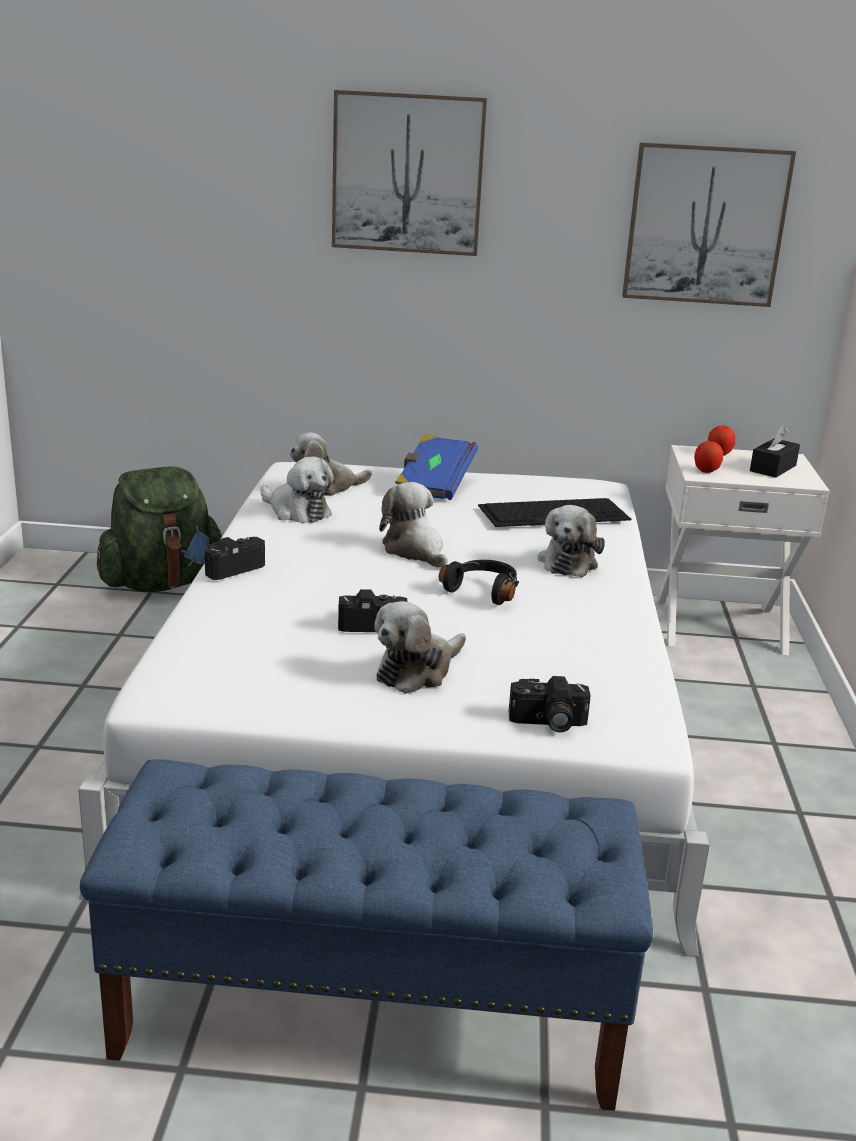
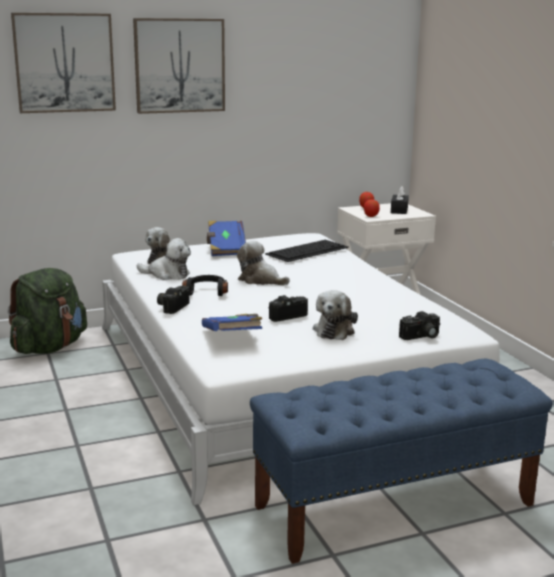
camera: 25 degrees left, 5 degrees down
black headphones [439,560,519,605] -> black headphones moved to [182,275,228,296]
plush toy [537,505,605,577] -> none
picture [622,142,796,307] -> picture moved to [11,13,116,113]
none -> blue book [202,314,262,331]

